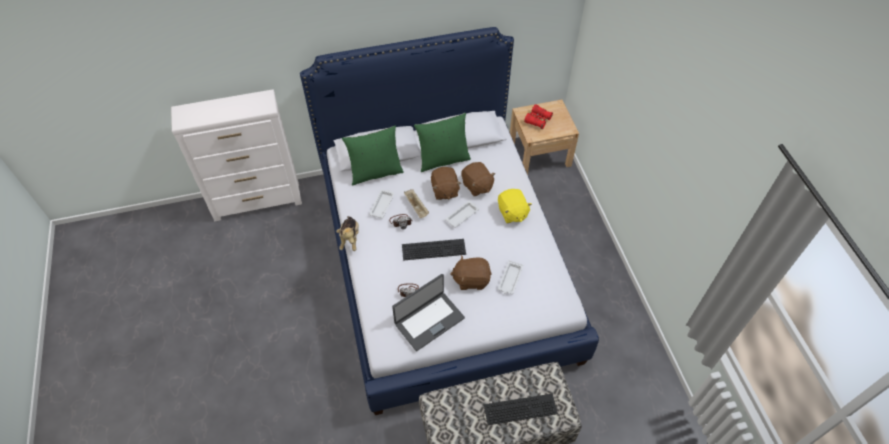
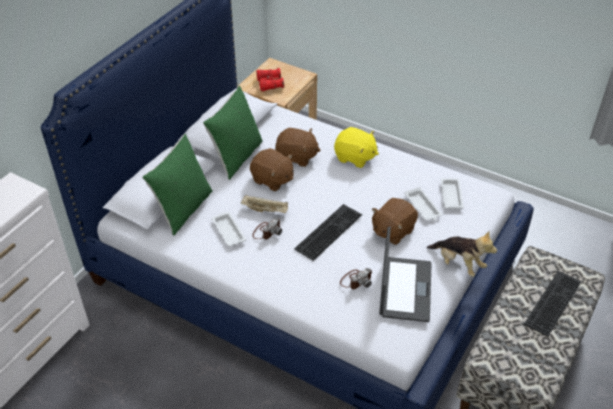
camera: 45 degrees left, 10 degrees down
plush toy [336,216,359,251] -> plush toy moved to [427,231,497,277]
white tray [445,201,479,228] -> white tray moved to [441,178,464,209]

